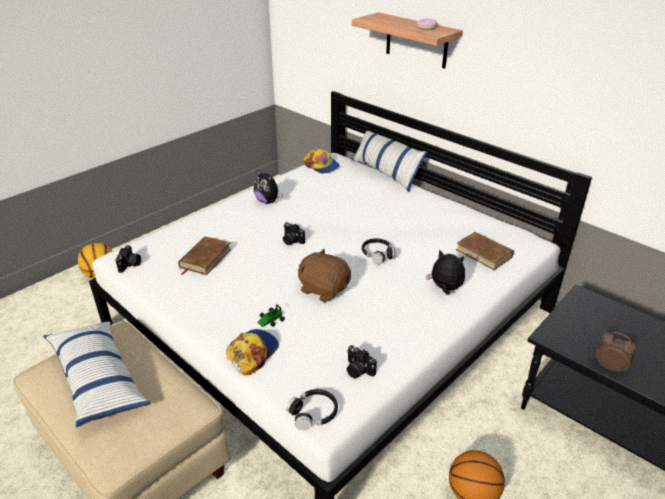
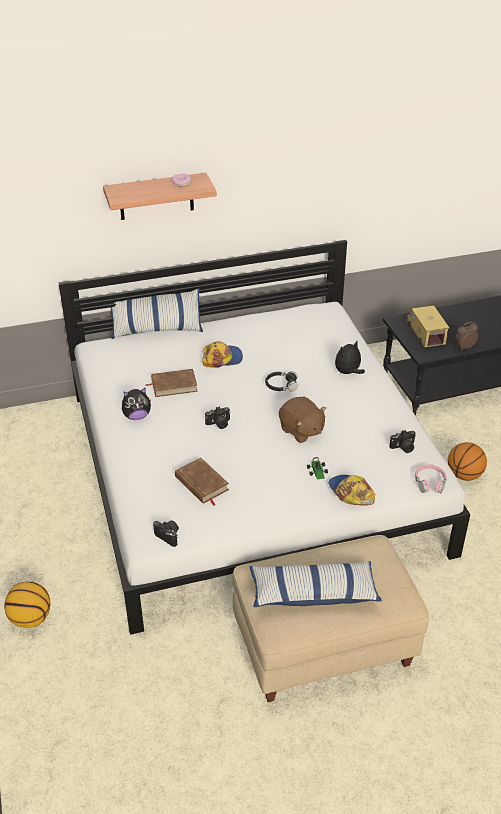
camera: 60 degrees left, 5 degrees up
black headphones [286,389,338,430] -> pink headphones [415,465,447,493]
brown plush toy [298,249,351,302] -> brown plush toy turned 105 degrees counterclockwise [279,396,326,443]
cap [303,148,339,174] -> cap moved to [202,341,243,368]
brown book [456,232,514,270] -> brown book moved to [145,369,198,397]
none -> toy truck [407,305,449,347]

